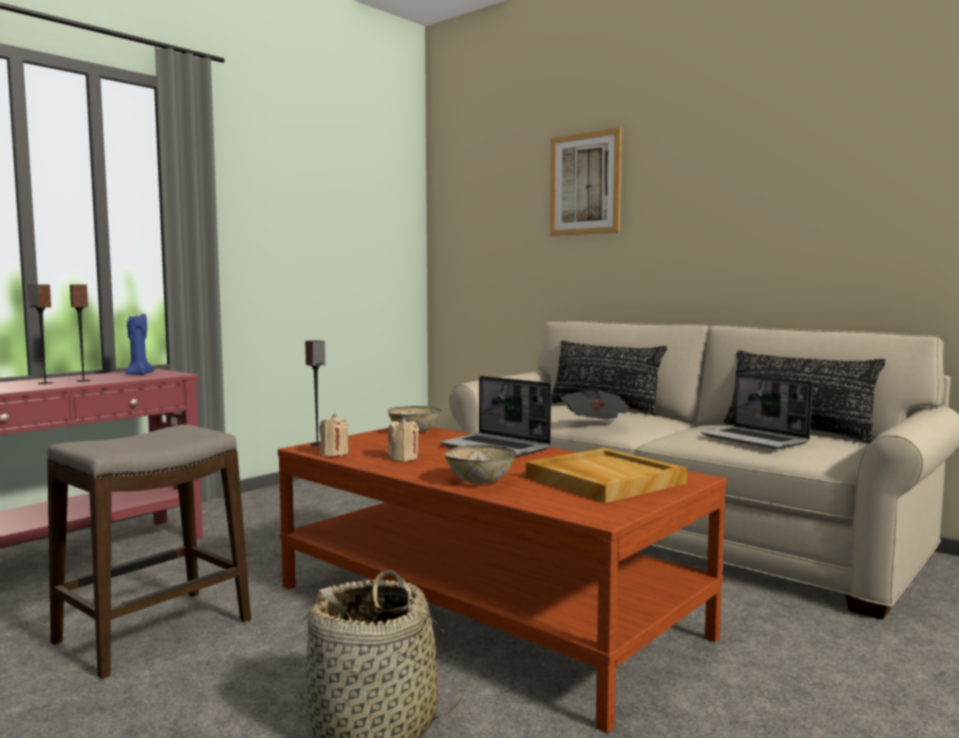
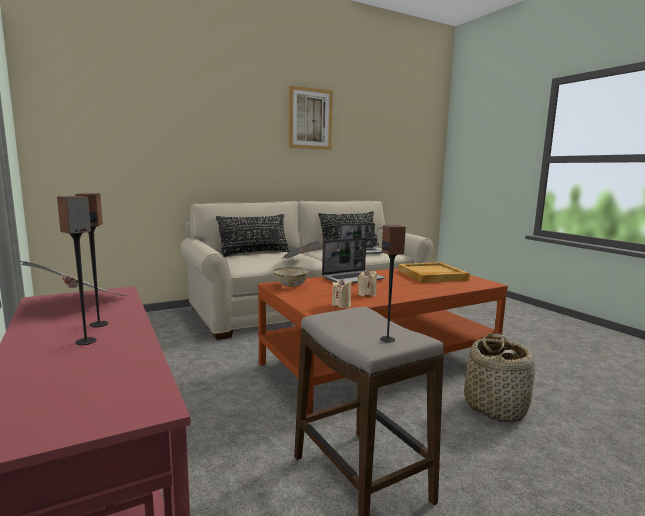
camera: 70 degrees left, 5 degrees up
blue candle [125,314,154,375] -> newspaper [19,261,128,296]
speaker [305,340,325,446] -> speaker moved to [380,225,406,343]
bowl [444,445,516,484] -> none
picture [550,128,622,236] -> picture moved to [289,85,333,150]

